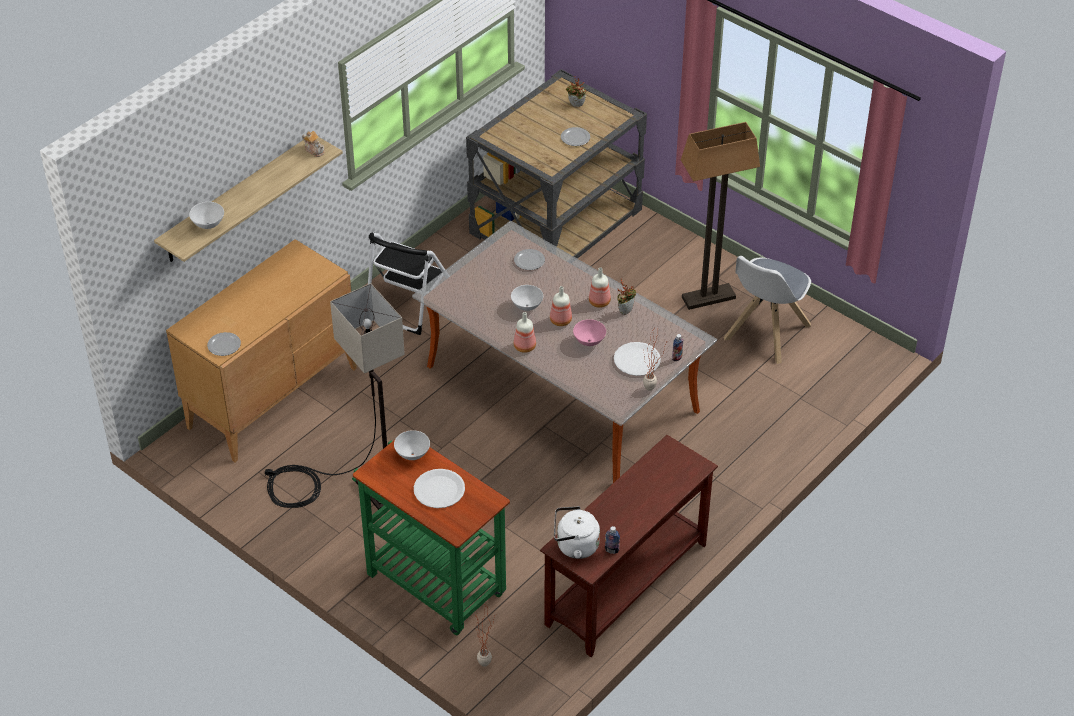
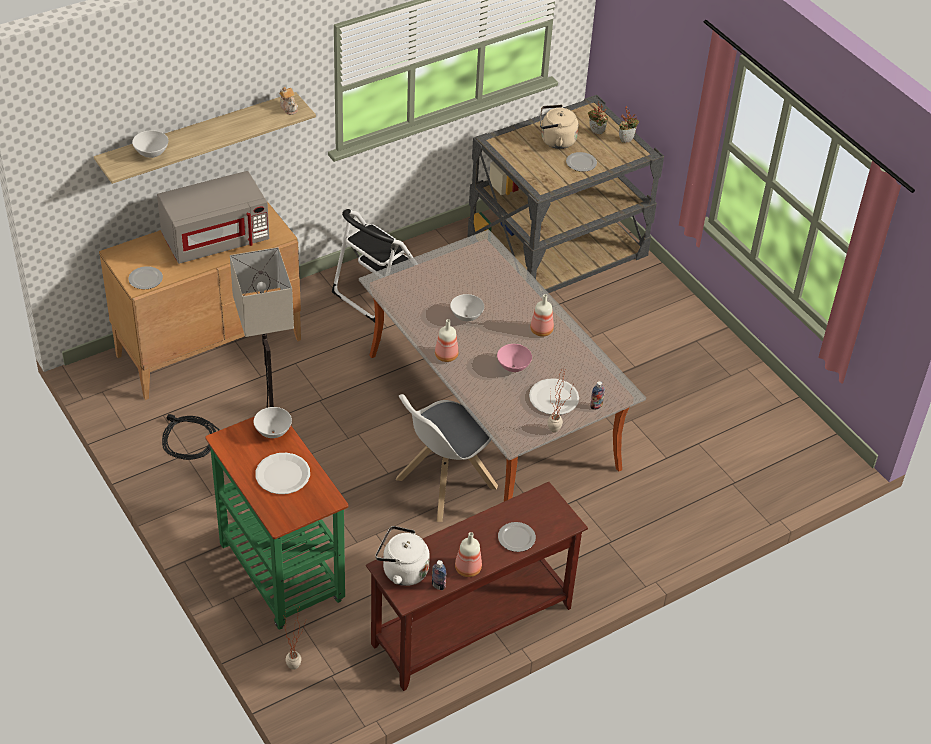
camera: 15 degrees right, 0 degrees up
plate [514,249,545,270] -> plate moved to [498,522,536,552]
bottle [550,286,572,326] -> bottle moved to [455,532,482,577]
potted plant [617,279,636,315] -> potted plant moved to [619,106,639,143]
floor lamp [681,122,760,310] -> none
chair [724,256,811,364] -> chair moved to [396,394,498,522]
none -> grey microwave [157,171,269,264]
none -> beige kettle [540,104,578,149]

